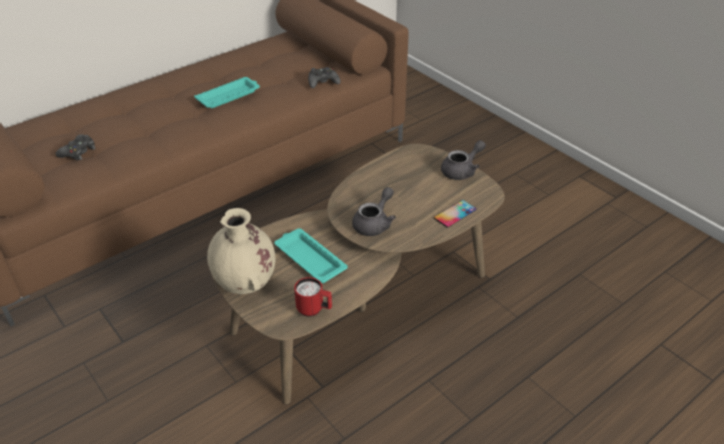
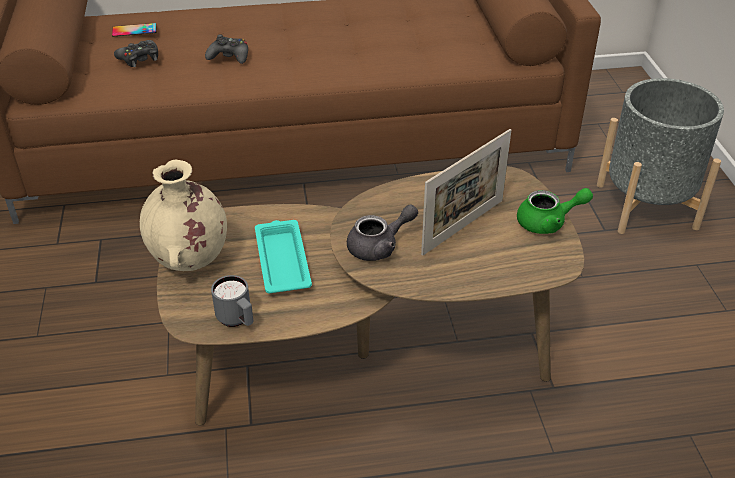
camera: 30 degrees right, 0 degrees up
turquoise tray [194,77,260,108] -> none
red mug [294,277,332,317] -> grey mug [211,275,254,327]
black game controller [308,67,341,88] -> black game controller moved to [205,34,248,64]
phone [434,200,476,228] -> phone moved to [112,23,156,37]
grey teapot [441,140,486,180] -> green teapot [517,188,593,234]
none -> picture frame [421,129,511,256]
none -> grey planter [597,78,724,234]

